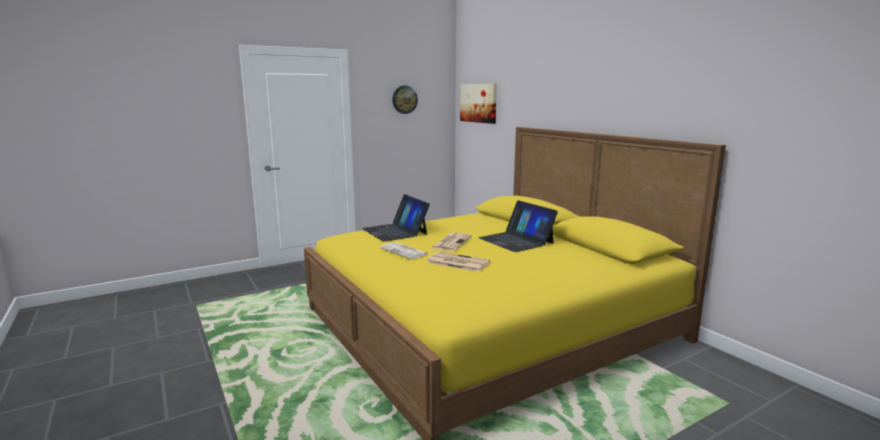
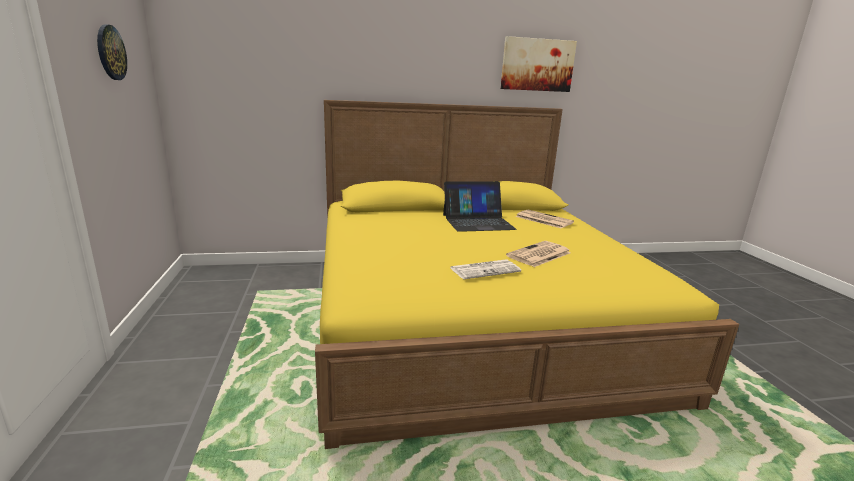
camera: 70 degrees left, 5 degrees up
laptop [362,194,430,242] -> none
newspaper [431,233,472,251] -> newspaper moved to [515,210,574,228]
picture [460,84,497,124] -> picture moved to [500,36,577,92]

